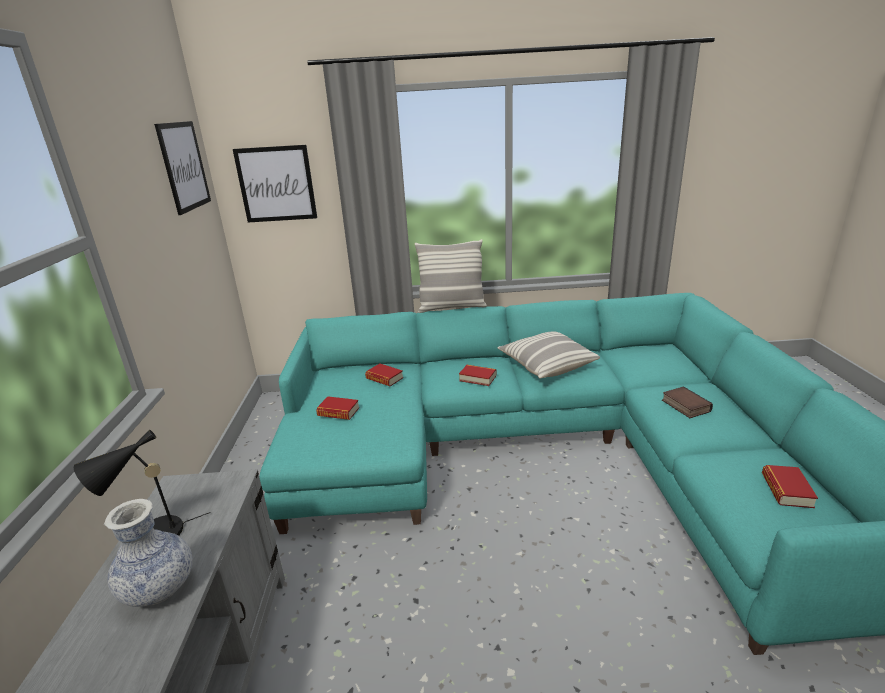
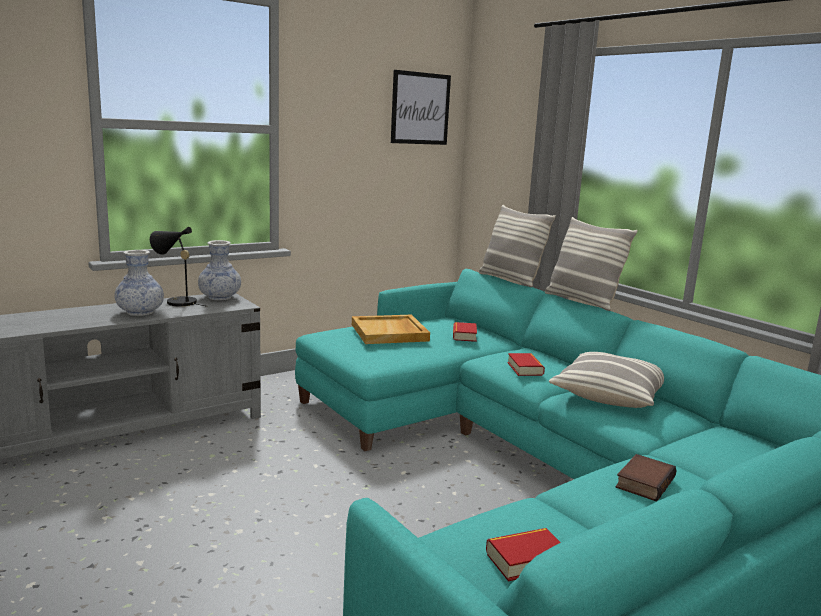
camera: 55 degrees right, 10 degrees down
picture [233,145,317,223] -> none
book [316,396,359,420] -> beige tray [352,315,430,344]
none -> vase [198,240,241,300]
none -> pillow [479,205,556,287]

